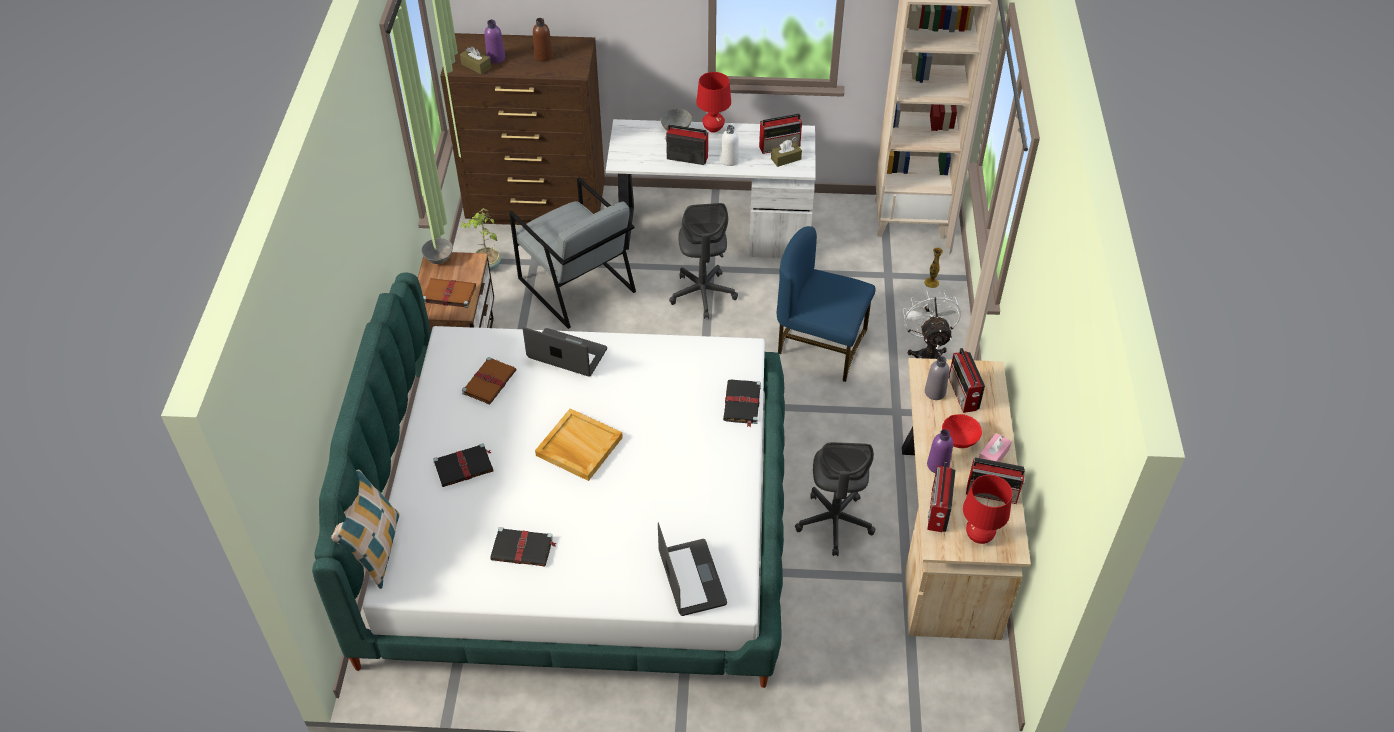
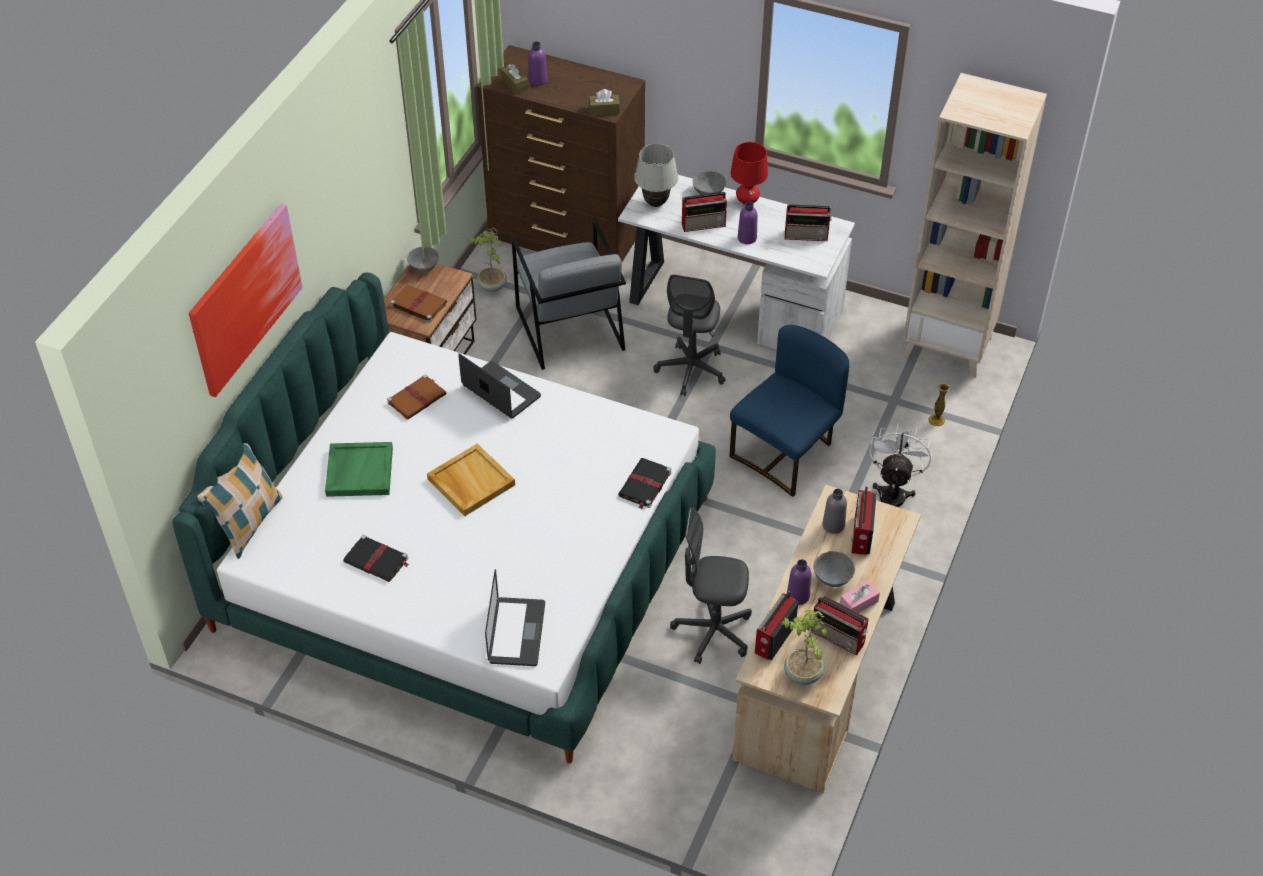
camera: 20 degrees right, 0 degrees up
black book [433,443,494,487] -> green tray [325,442,393,497]
brown bottle [533,18,553,62] -> none
radio [665,124,708,165] -> radio turned 135 degrees clockwise [682,192,728,232]
white bottle [721,125,739,166] -> purple bottle [738,202,758,244]
brown tissue box [771,140,802,167] -> brown tissue box moved to [589,89,620,116]
blue chair [777,226,875,382] -> blue chair turned 90 degrees clockwise [730,325,849,497]
grey office chair [795,442,875,556] -> grey office chair turned 75 degrees clockwise [670,507,752,664]
red bowl [942,414,982,448] -> grey bowl [813,551,855,587]
red table lamp [963,475,1012,544] -> potted plant [781,610,827,685]
none -> picture [189,203,302,397]
none -> white table lamp [634,144,678,207]

